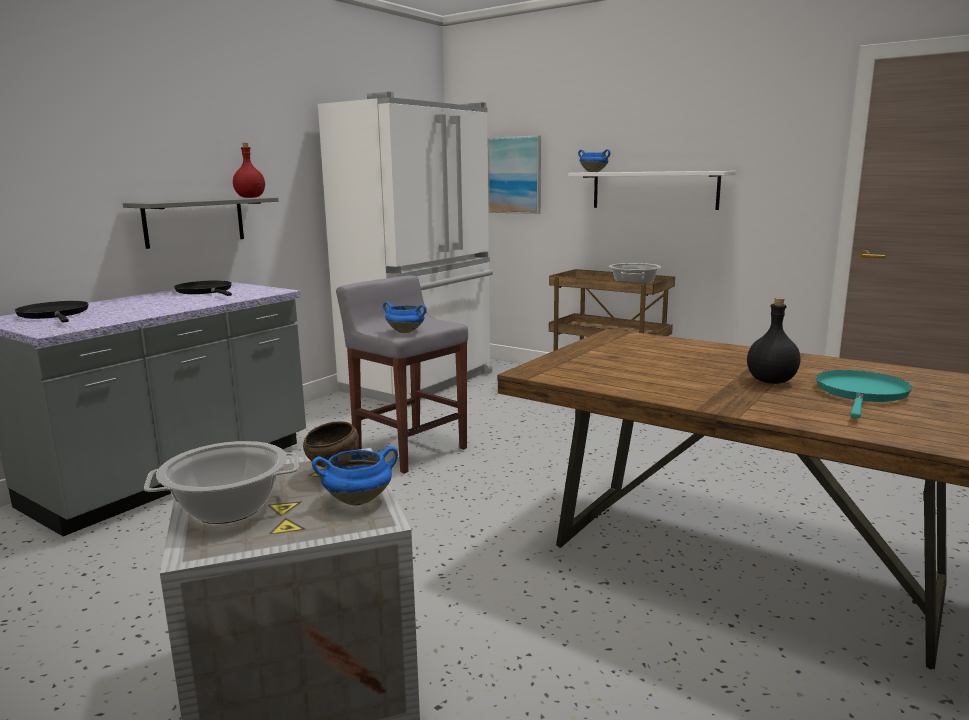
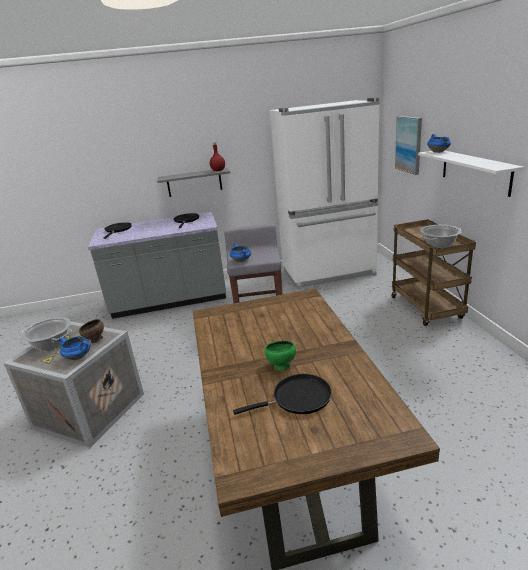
camera: 45 degrees right, 10 degrees up
black bottle [747,297,800,384] -> green bowl [265,341,296,370]
turquoise frying pan [816,370,912,418] -> black frying pan [233,374,332,415]

